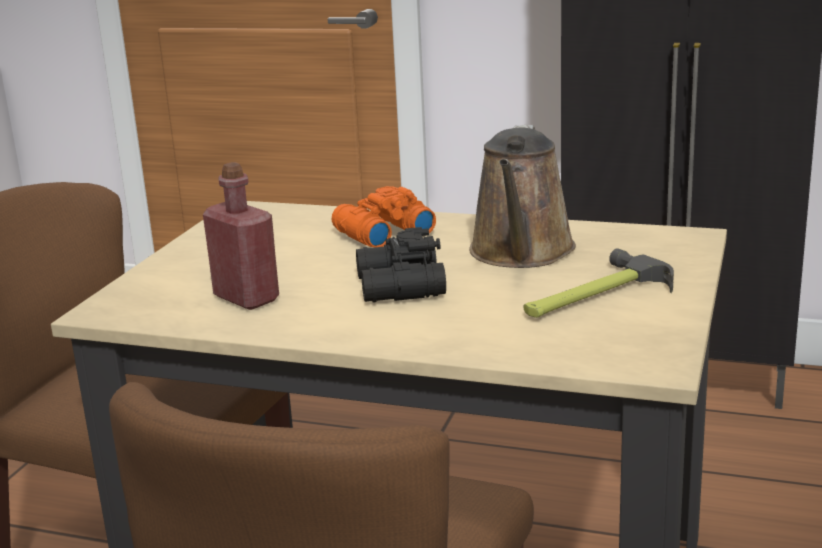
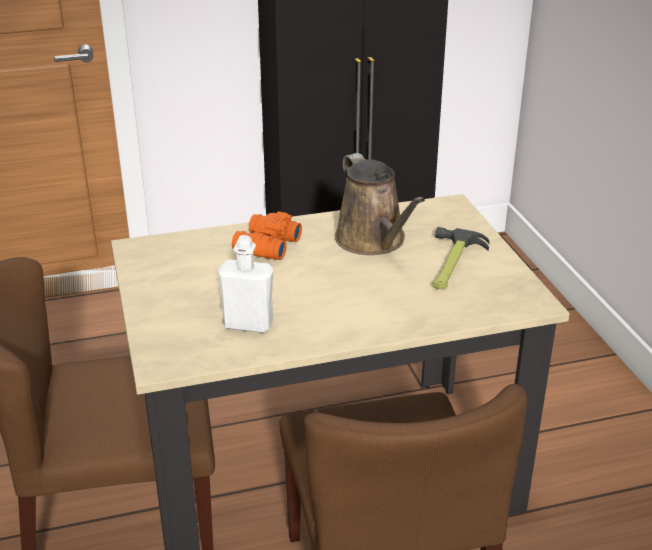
camera: 35 degrees left, 10 degrees up
red bottle [203,162,279,310] -> white bottle [218,235,273,333]
black binoculars [356,227,446,303] -> none

